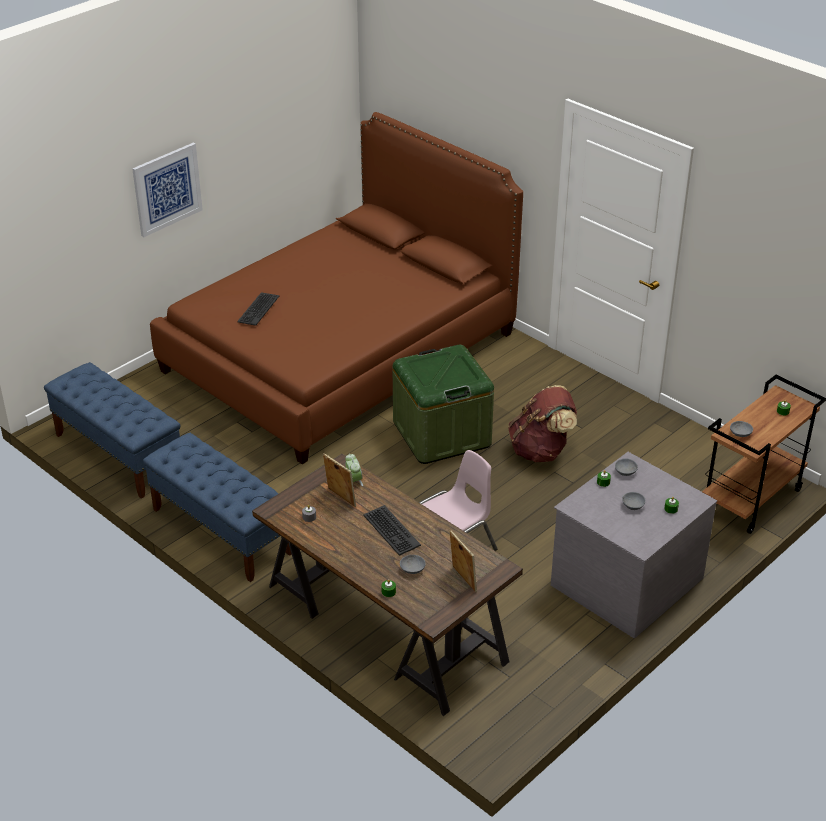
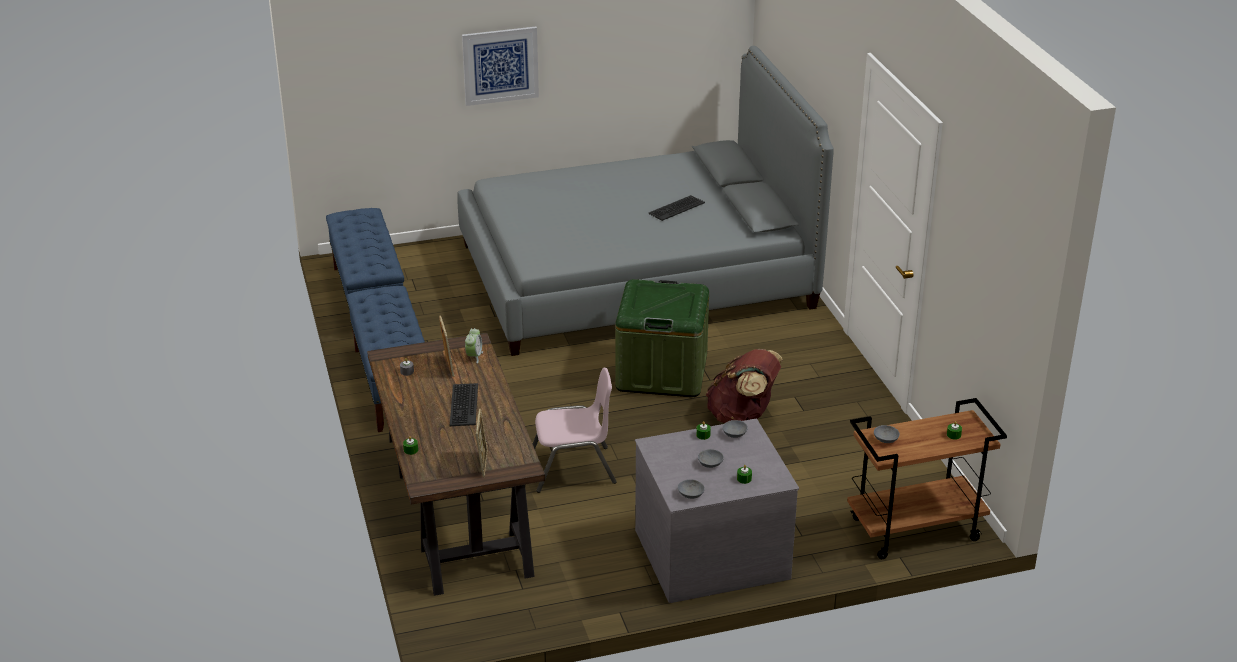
camera: 30 degrees right, 5 degrees down
brown bed [150,112,523,464] -> grey bed [457,46,834,356]
keyboard [237,292,279,326] -> keyboard moved to [648,195,705,221]
grey bowl [400,555,426,574] -> grey bowl moved to [678,479,705,499]

